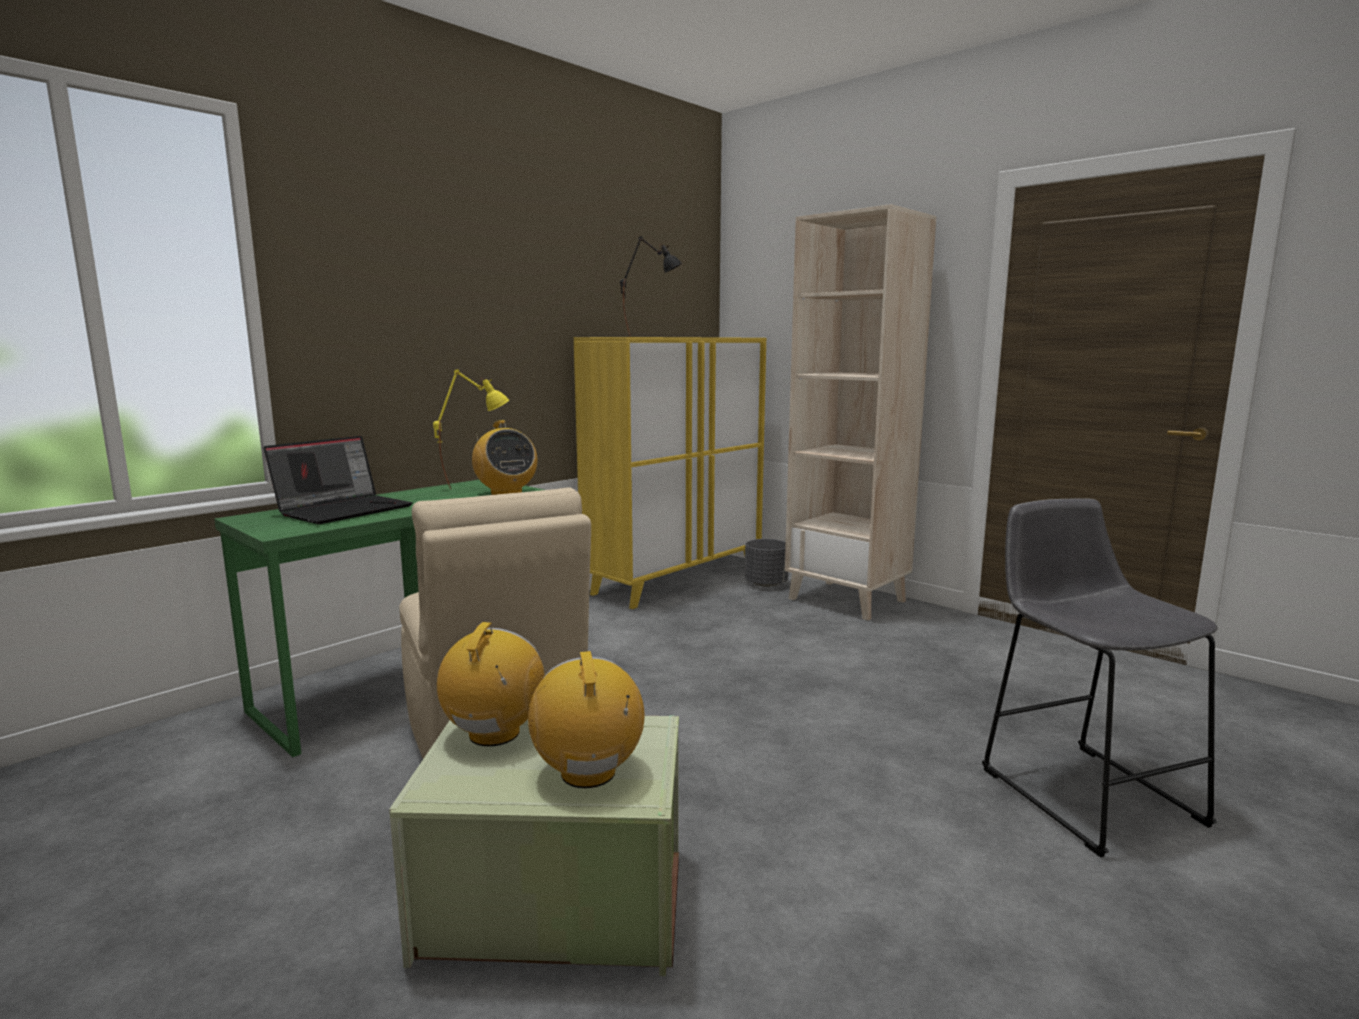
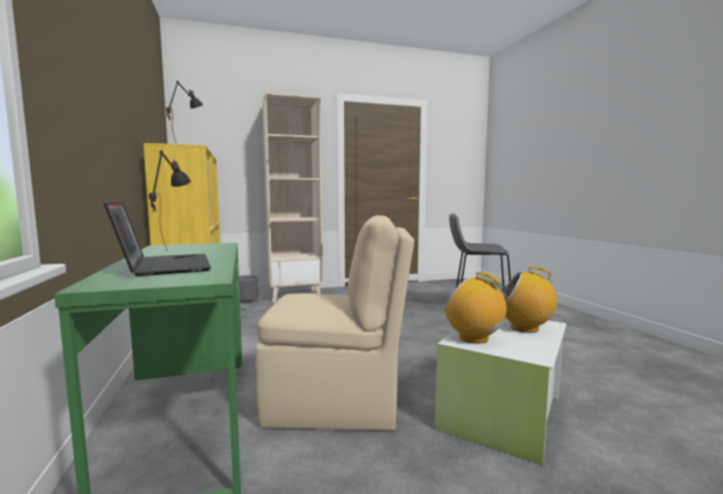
camera: 60 degrees left, 5 degrees down
green storage box [389,715,679,976] -> white storage box [435,318,566,466]
yellow table lamp [433,369,509,490] -> black table lamp [149,150,191,251]
radio [472,420,537,495] -> none

